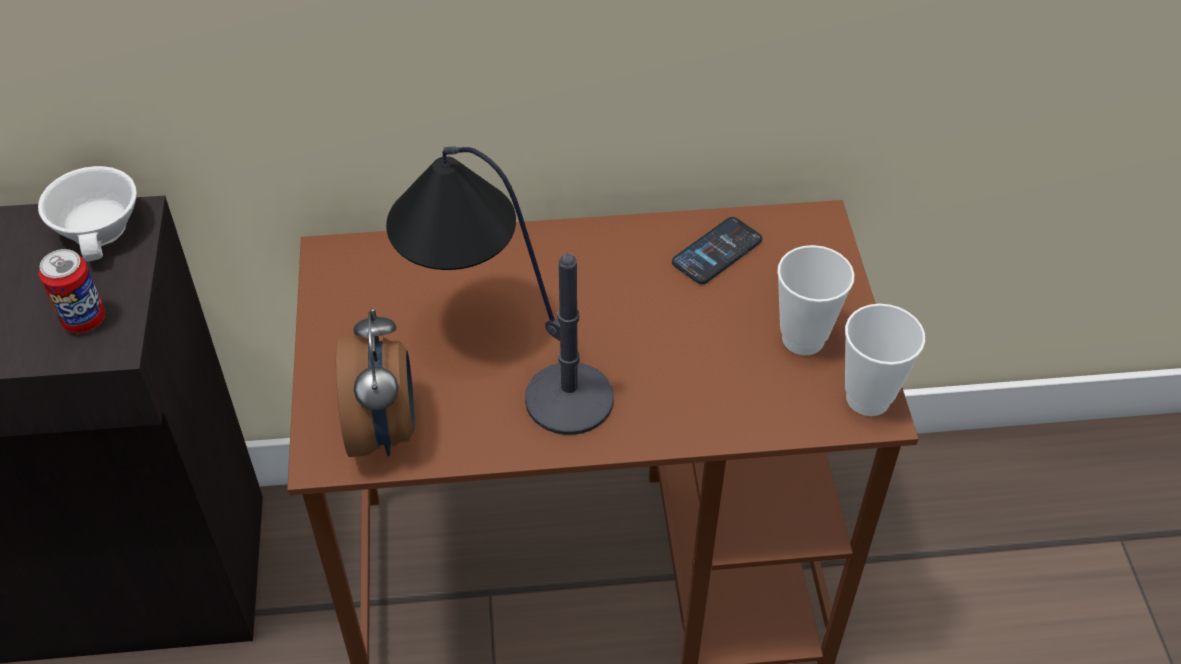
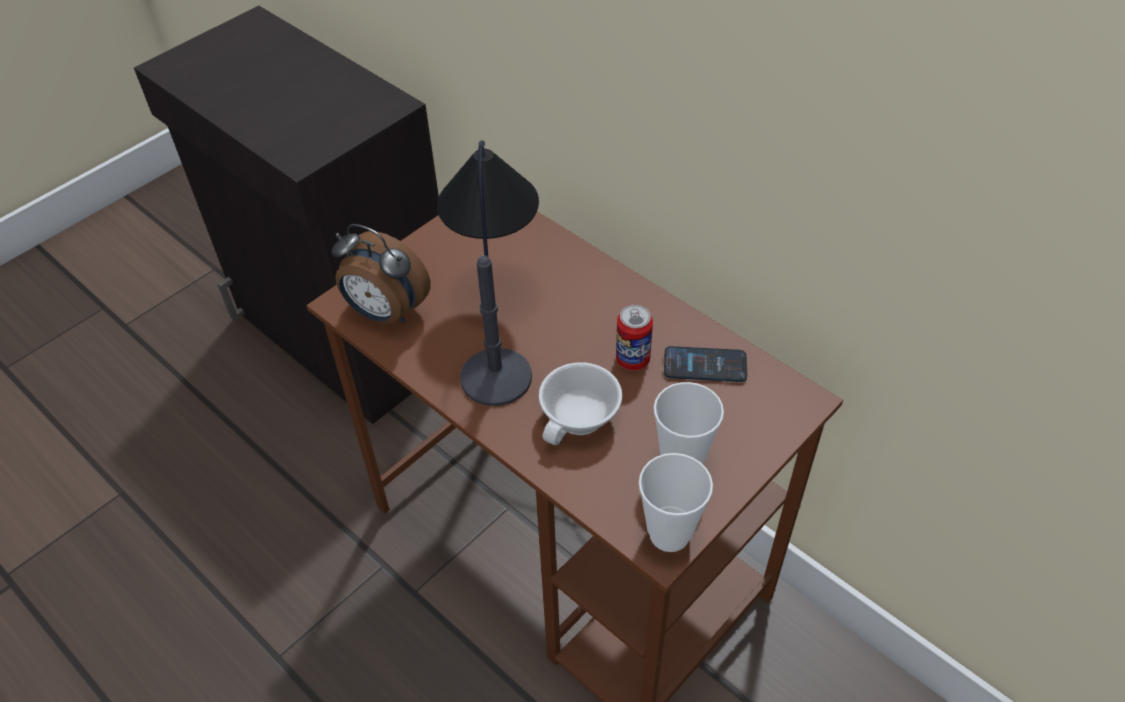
camera: 50 degrees right, 0 degrees up
white cup [38,166,137,262] -> white cup moved to [539,363,622,445]
can [39,249,105,333] -> can moved to [616,305,653,370]
alarm clock [336,308,415,457] -> alarm clock turned 75 degrees clockwise [332,224,430,324]

